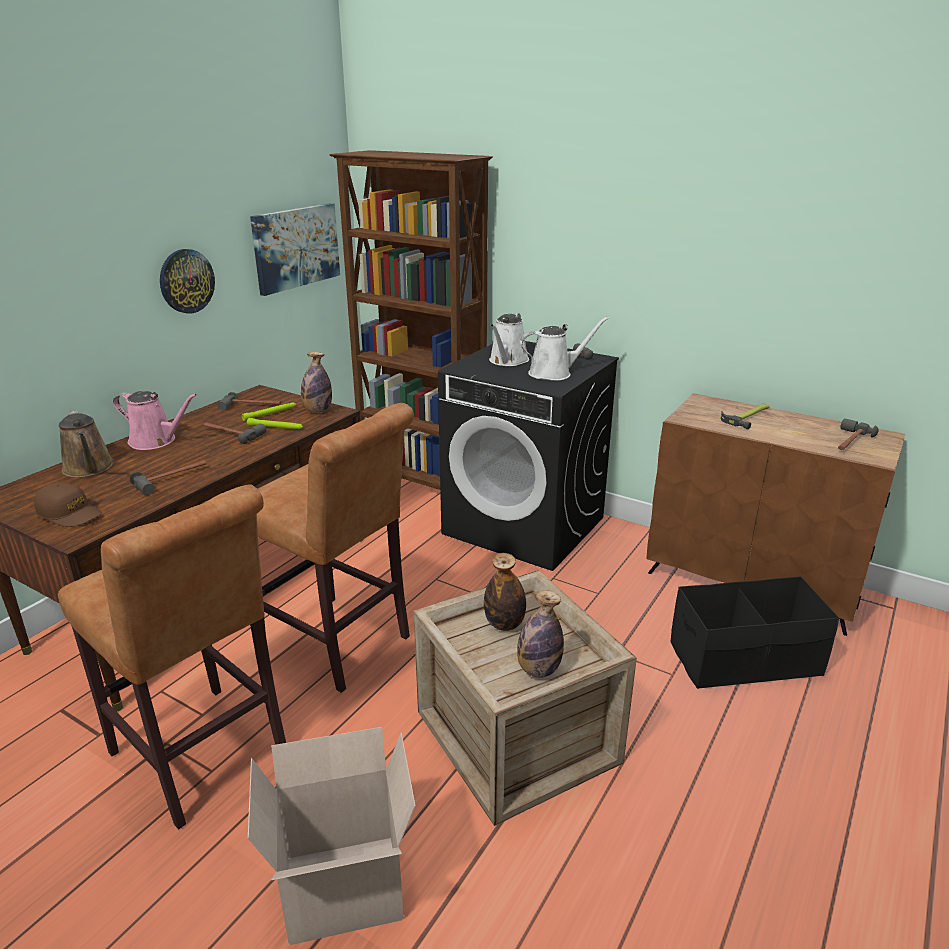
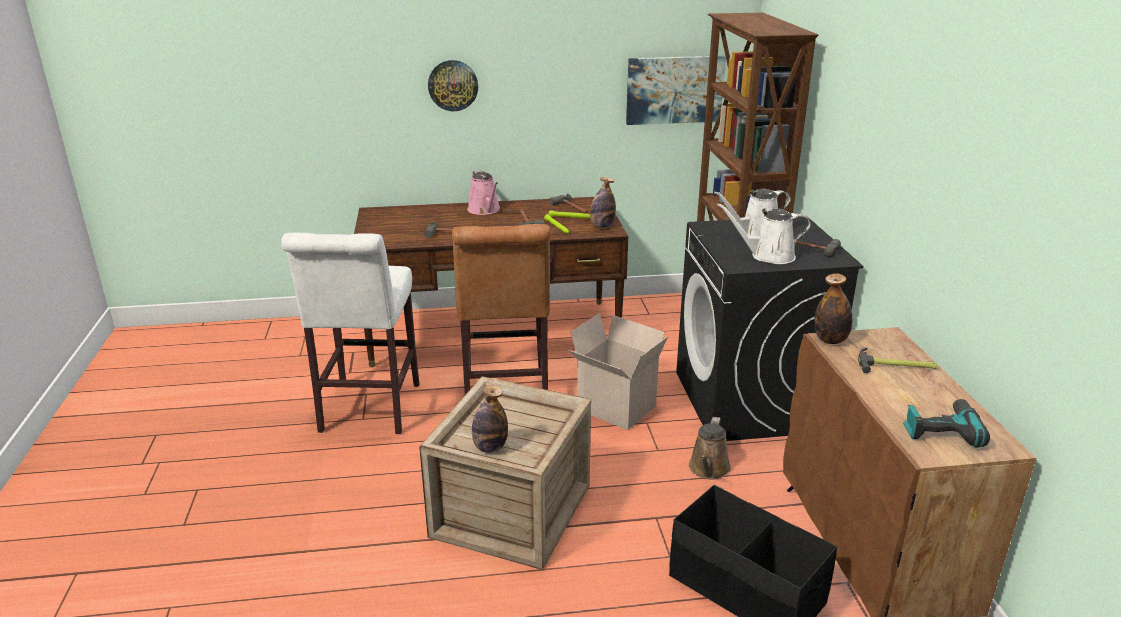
camera: 50 degrees right, 0 degrees up
brown cap [34,482,102,527] -> none
brown stool [58,484,286,829] -> white stool [281,233,419,434]
brown watering can [59,410,114,478] -> brown watering can moved to [689,417,731,479]
wall clock [160,249,215,313] -> wall clock moved to [428,60,478,111]
cardboard box [248,727,416,945] -> cardboard box moved to [567,313,668,430]
bottle [484,553,526,631] -> bottle moved to [814,273,852,344]
white watering can [520,317,609,381] -> white watering can turned 150 degrees clockwise [717,203,811,264]
hammer [838,418,879,450] -> power drill [903,399,990,448]

